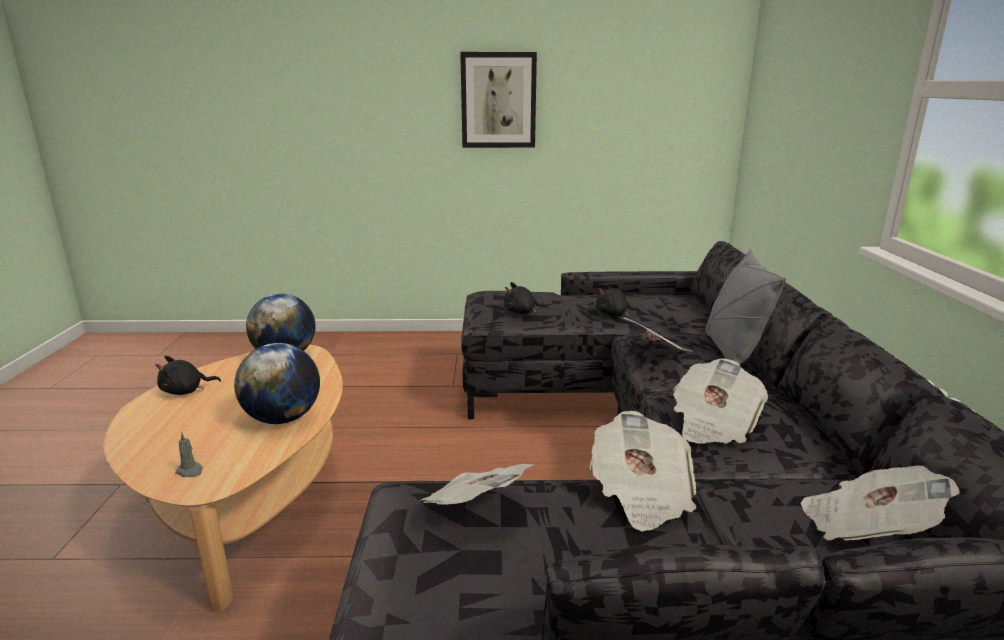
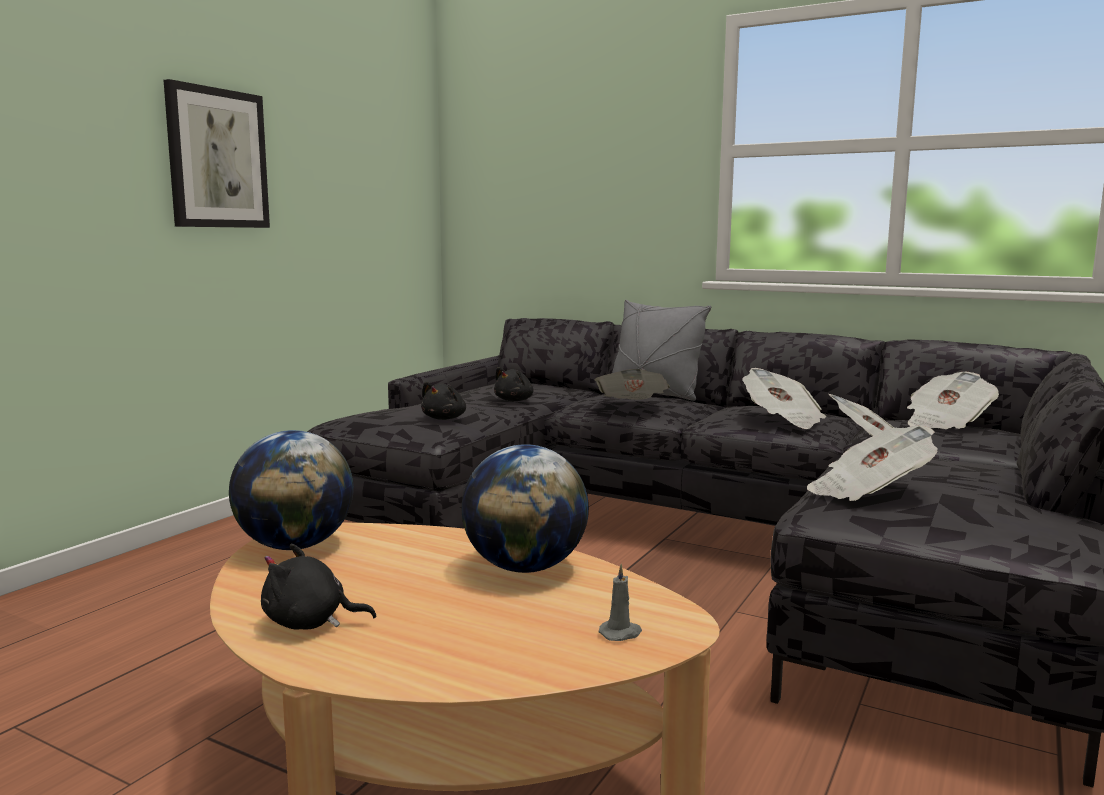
camera: 60 degrees left, 10 degrees down
black plush toy [155,356,221,395] -> black plush toy turned 90 degrees clockwise [261,544,376,630]

